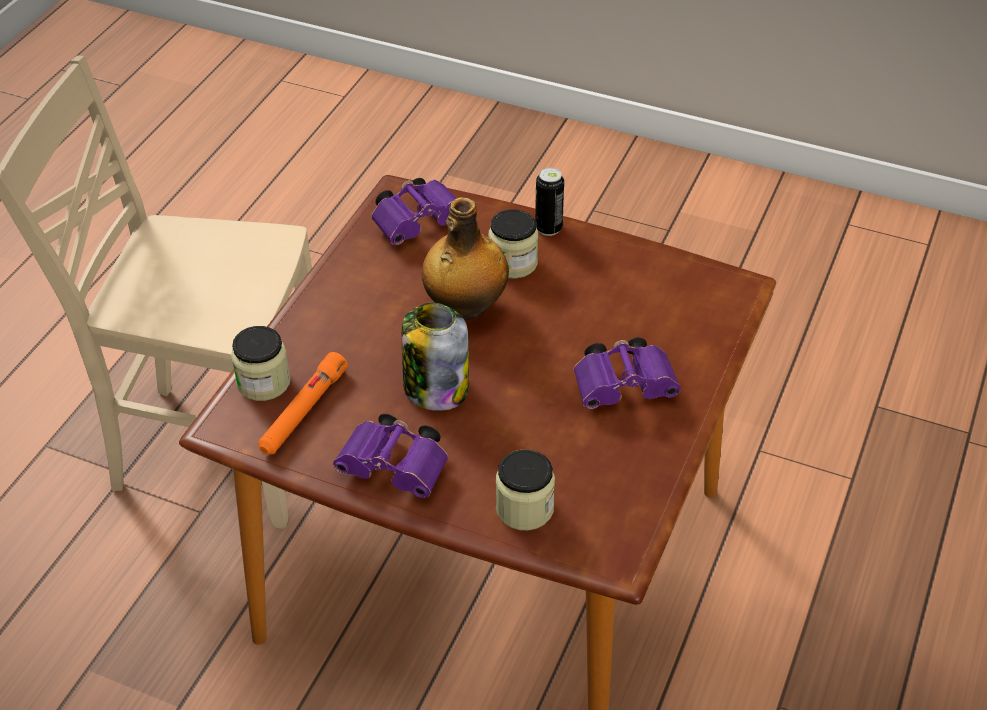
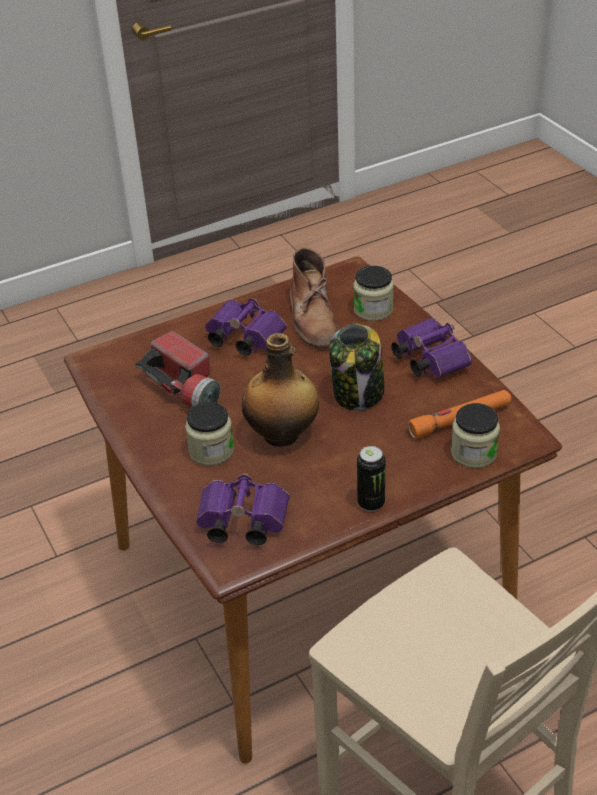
camera: 140 degrees left, 5 degrees down
can [535,167,564,236] -> can moved to [357,446,385,512]
none -> flashlight [135,331,221,407]
none -> brown boot [290,248,339,348]

